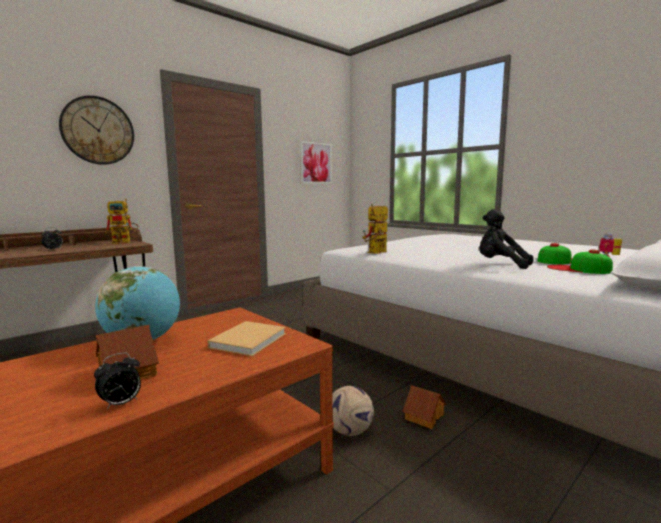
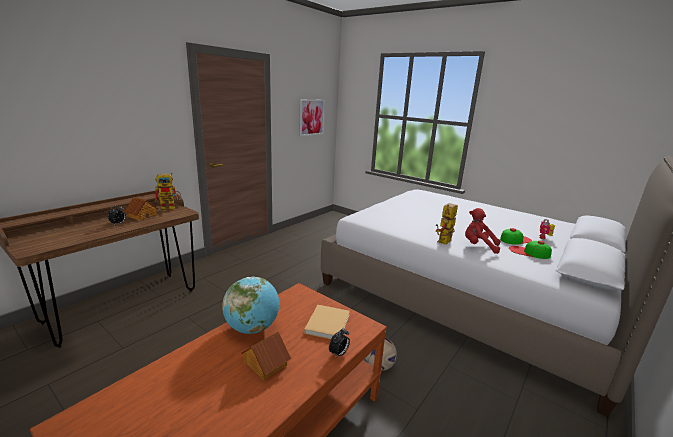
camera: 10 degrees left, 10 degrees up
wall clock [59,95,134,165] -> none
alarm clock [94,352,141,410] -> alarm clock moved to [329,328,350,358]
toy robot [362,204,388,254] -> toy robot moved to [436,203,458,244]
toy house [402,385,446,429] -> toy house moved to [124,197,158,220]
black plush toy [479,209,534,269] -> red plush toy [465,208,501,254]

